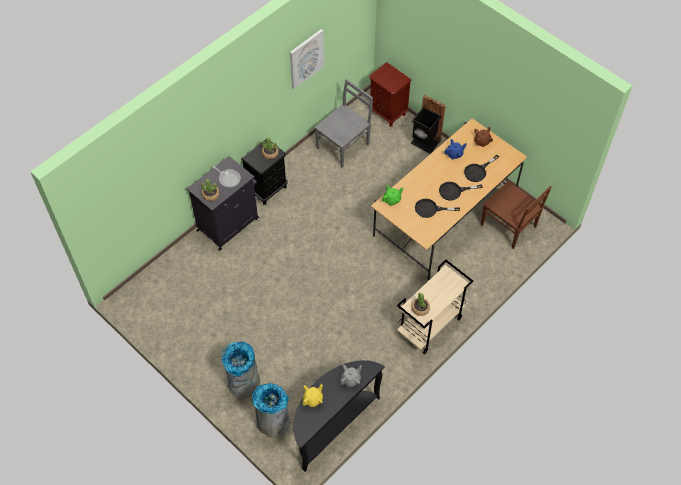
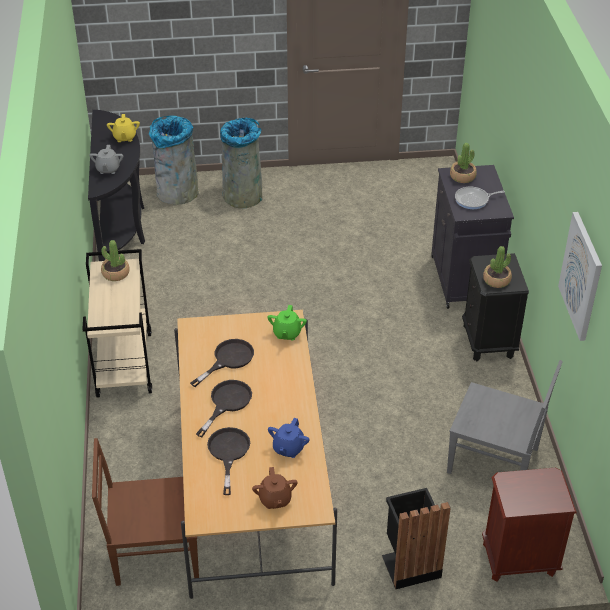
camera: 130 degrees right, 15 degrees down
grey chair [315,79,373,167] -> grey chair turned 60 degrees counterclockwise [447,360,563,474]

